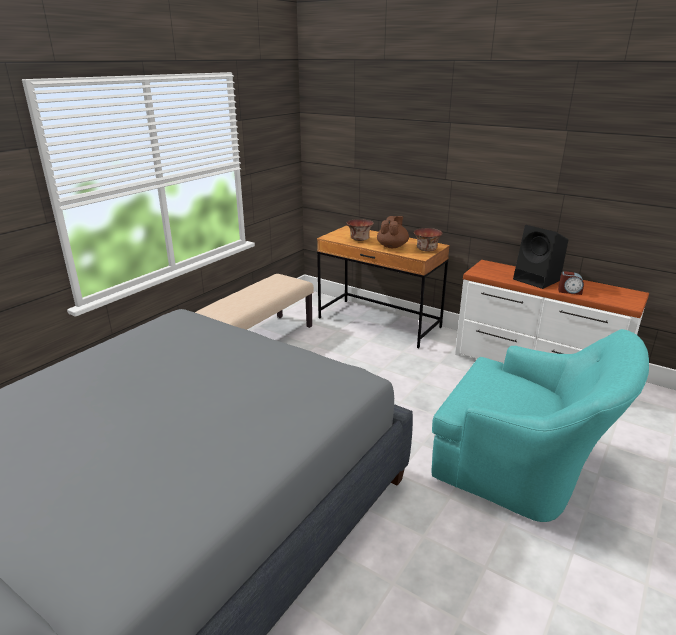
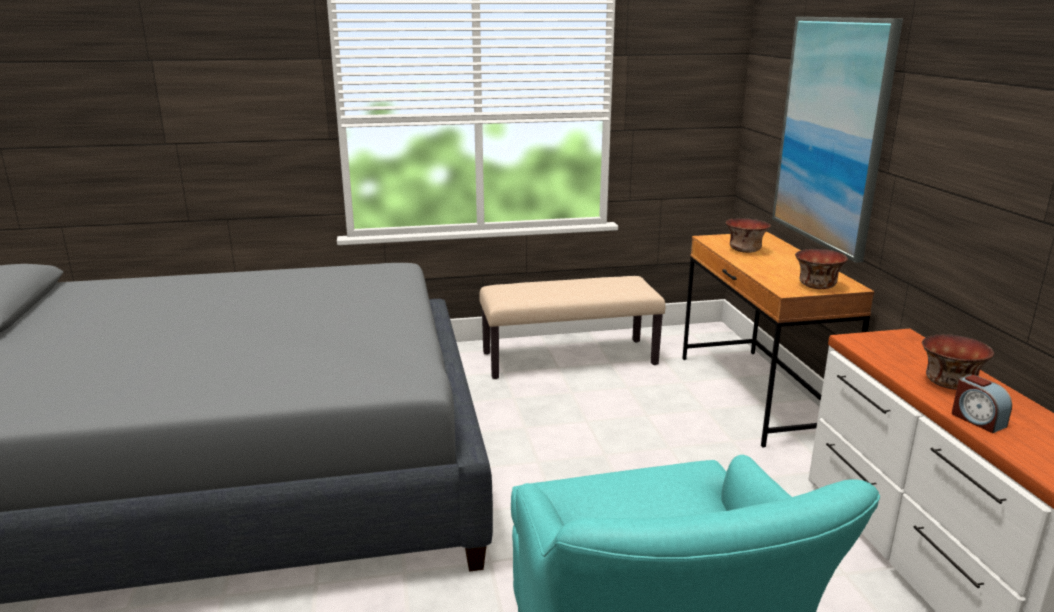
camera: 45 degrees right, 5 degrees down
brown teapot [377,216,409,248] -> none
black speaker [513,225,568,289] -> bowl [922,334,994,390]
none -> picture [772,17,903,263]

